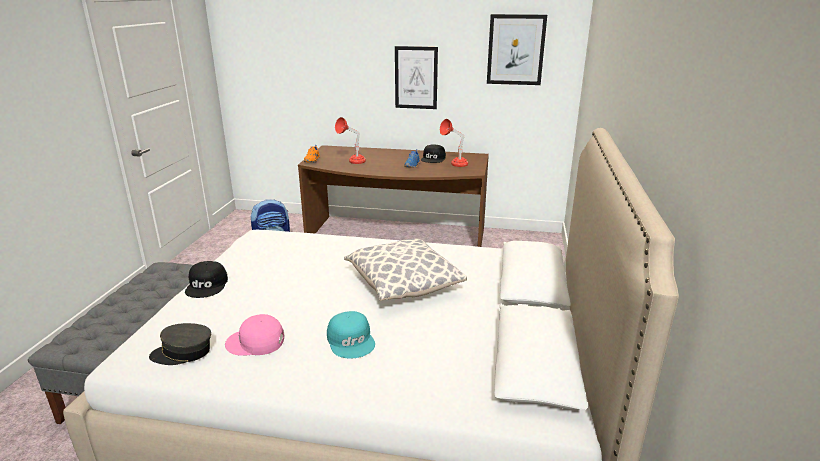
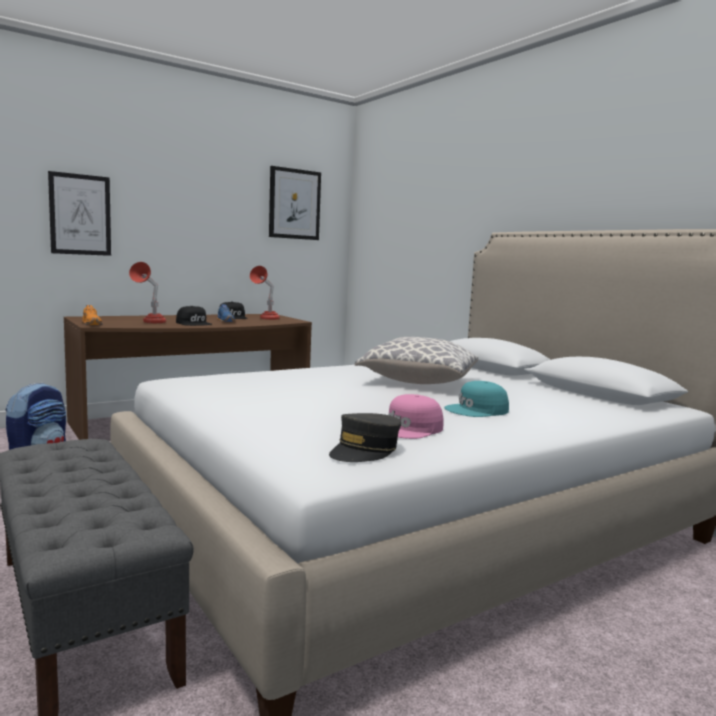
camera: 45 degrees left, 15 degrees down
black cap [185,261,228,298] -> black cap moved to [176,306,212,326]
turquoise cap [327,311,375,358] -> turquoise cap turned 135 degrees clockwise [444,381,509,417]
picture [395,46,438,109] -> picture moved to [48,171,111,256]

